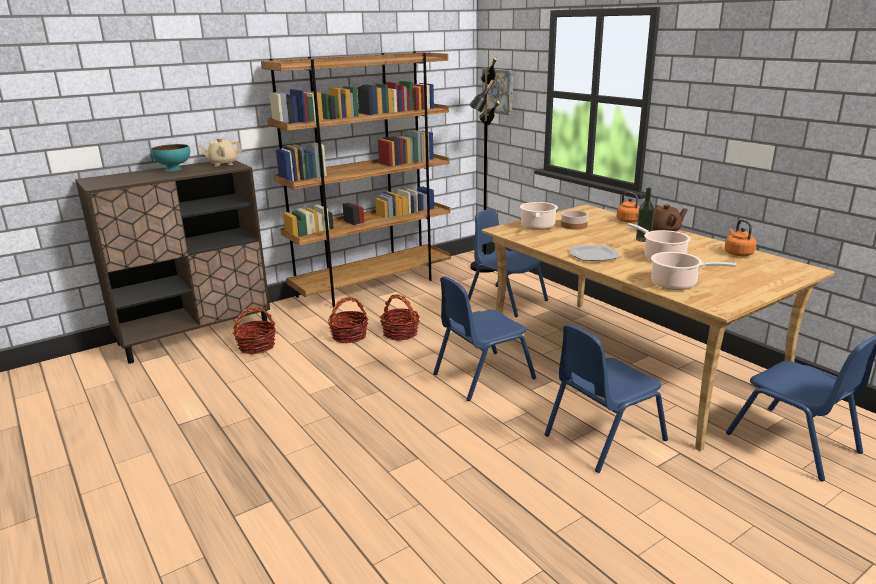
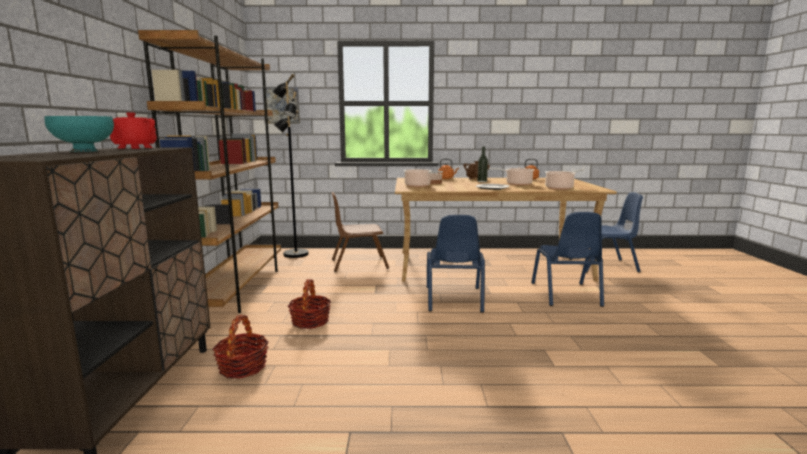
camera: 55 degrees left, 10 degrees down
beige teapot [198,138,242,166] -> red teapot [110,112,157,149]
basket [380,294,420,341] -> none
blue chair [468,209,548,317] -> brown chair [332,192,389,272]

